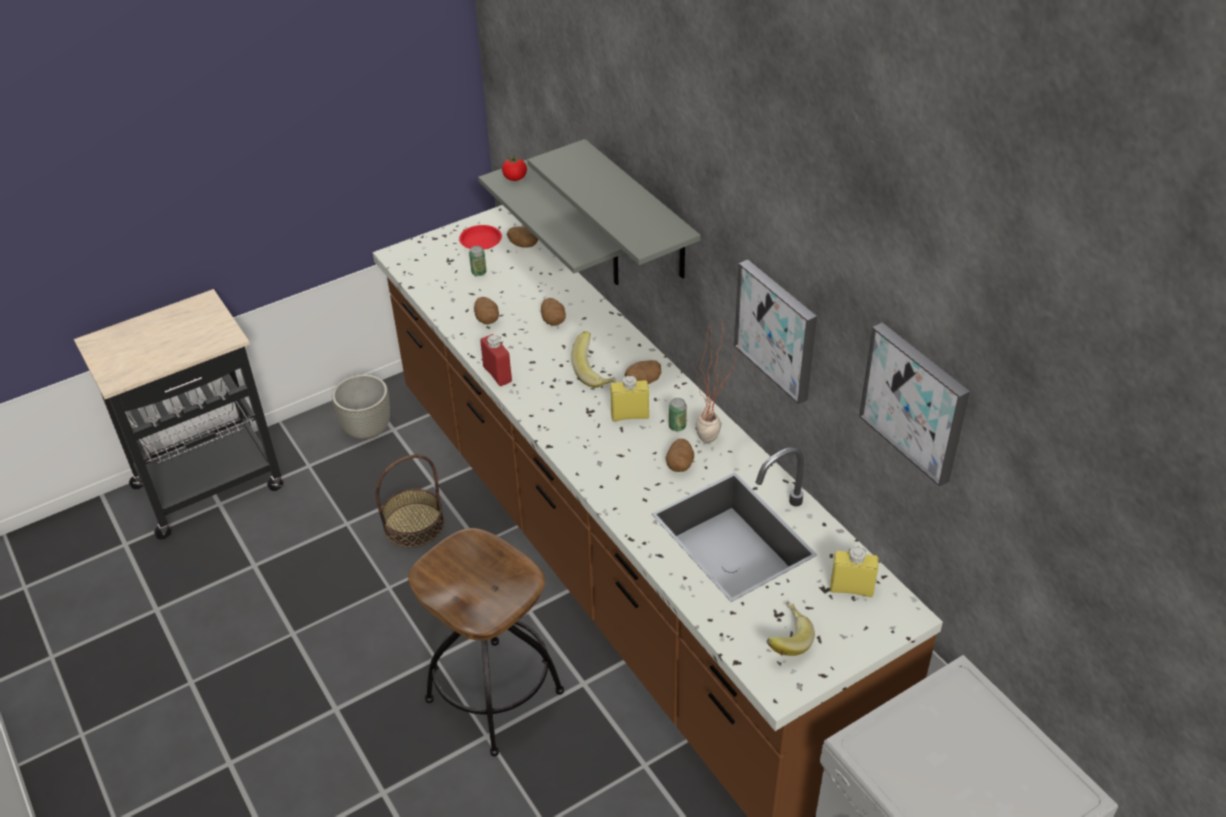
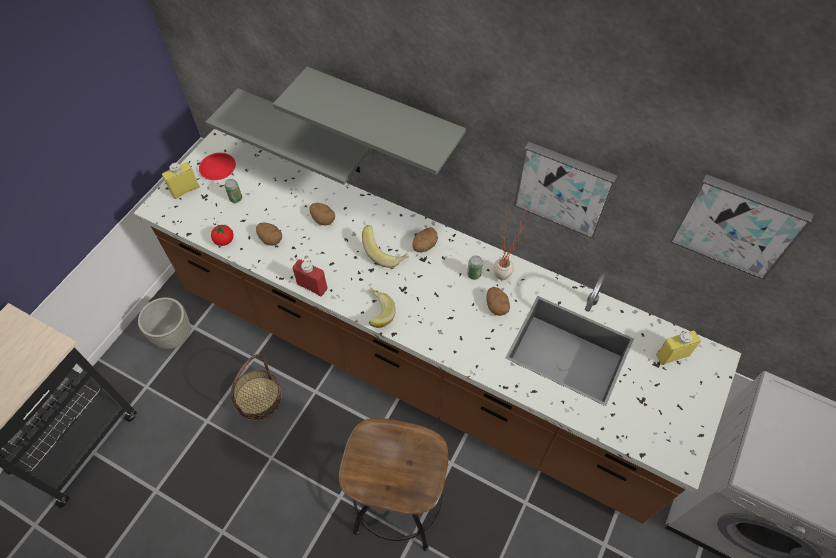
camera: 30 degrees left, 15 degrees up
tomato [502,155,527,181] -> tomato moved to [211,225,233,246]
potato [507,226,538,248] -> none
yellow bottle [610,375,649,422] -> yellow bottle moved to [162,162,200,199]
banana [767,603,815,656] -> banana moved to [368,287,396,328]

